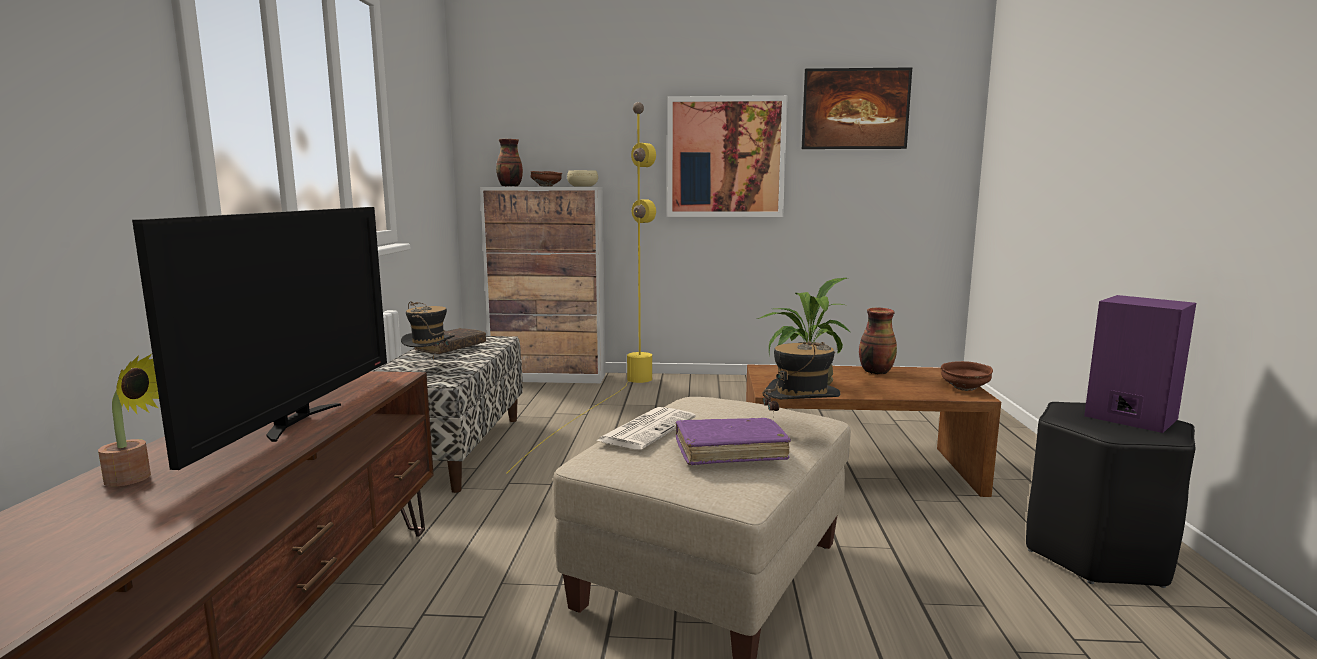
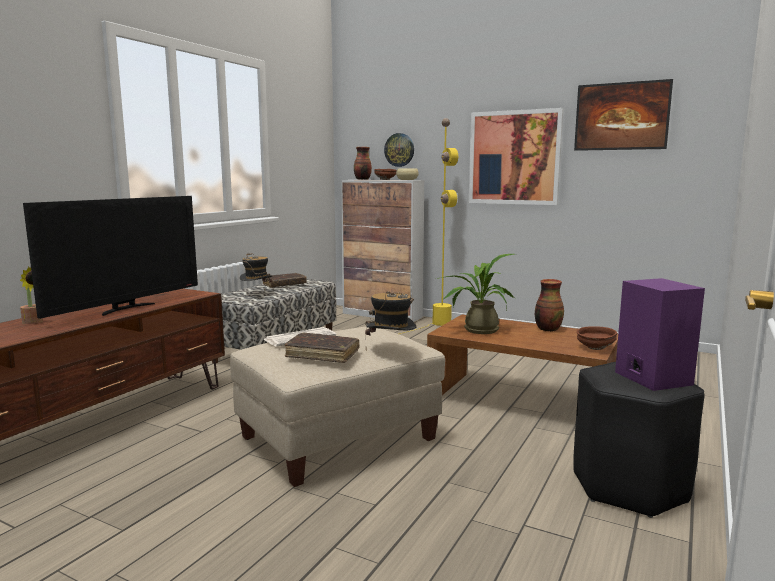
camera: 25 degrees right, 0 degrees up
purple book [675,418,791,465] -> brown book [285,332,359,363]
none -> wall clock [384,133,414,167]

